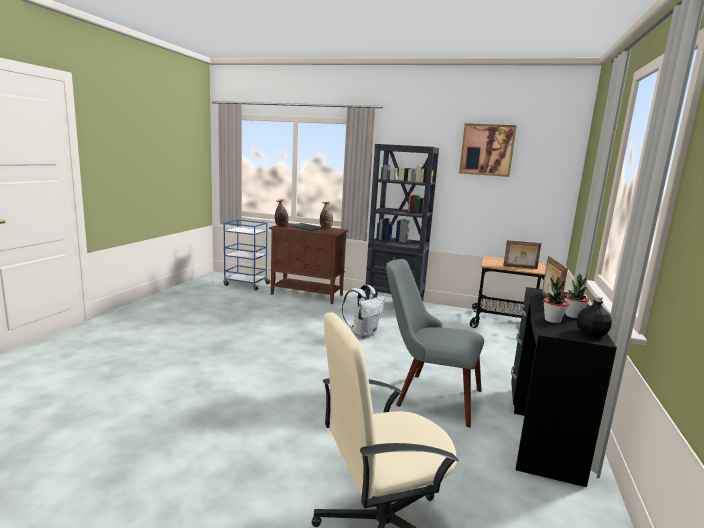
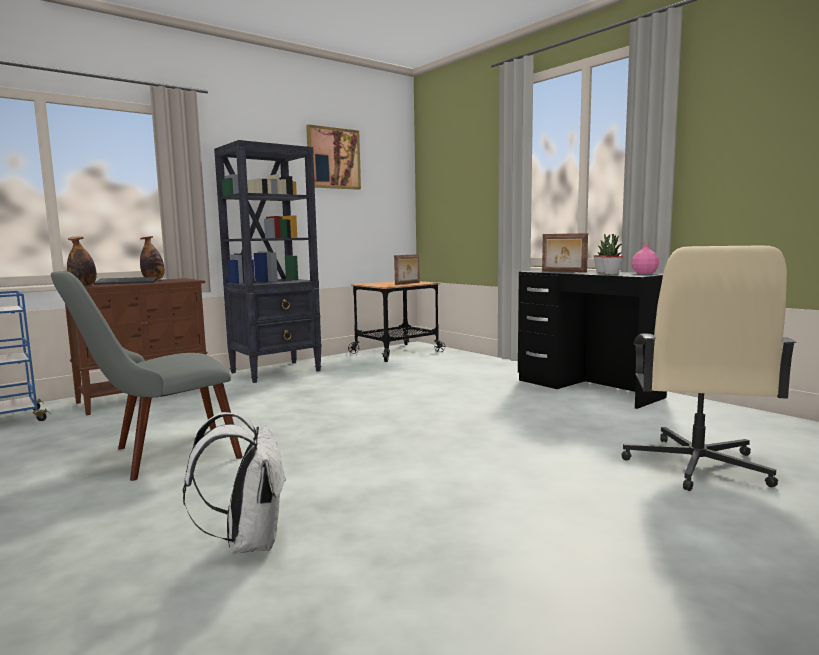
camera: 55 degrees left, 5 degrees down
white backpack [342,285,385,338] -> white backpack moved to [182,412,286,554]
grey chair [386,259,484,428] -> grey chair moved to [51,271,243,481]
black bottle [577,296,612,337] -> pink bottle [632,241,659,274]

